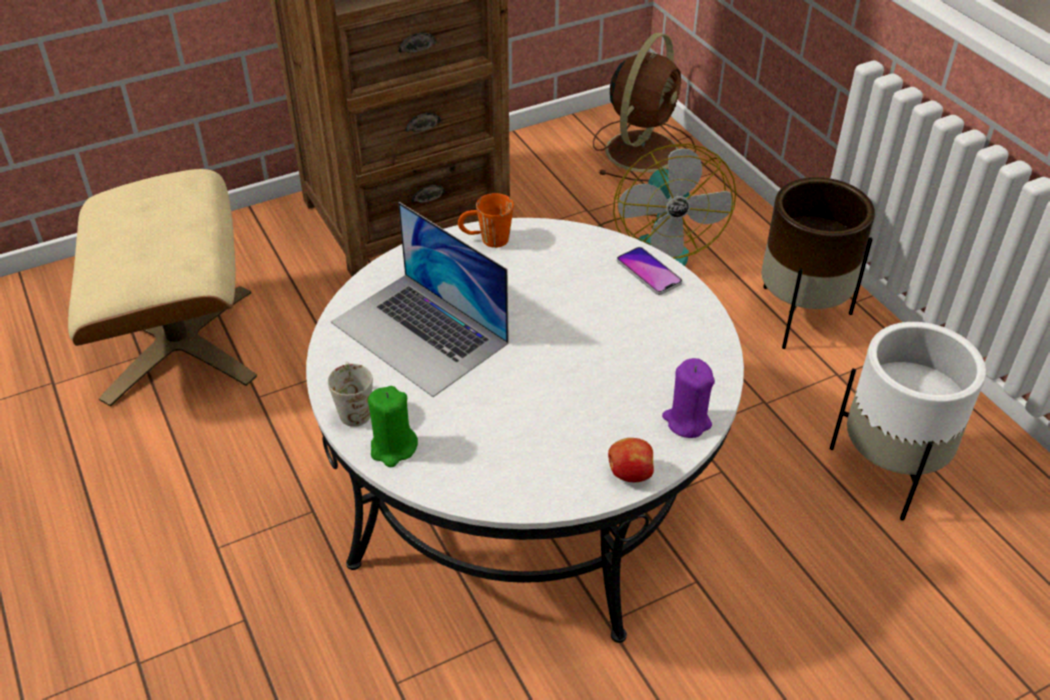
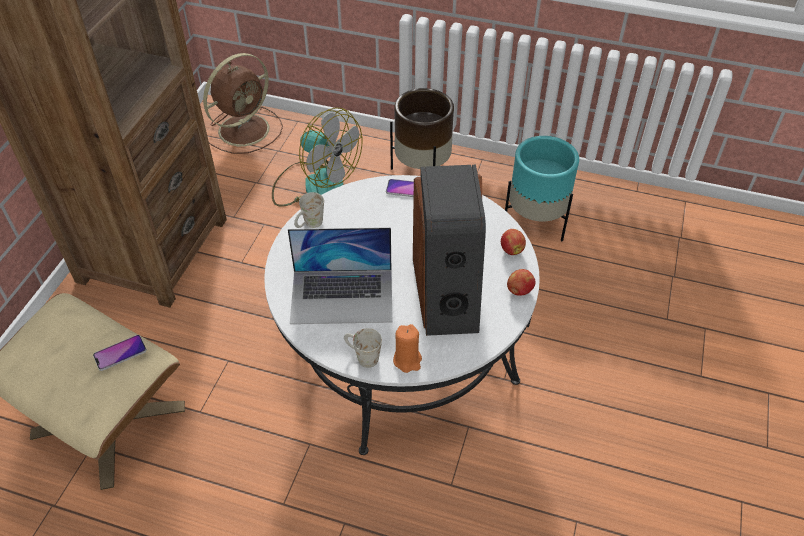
camera: 45 degrees left, 5 degrees up
green candle [368,386,418,467] -> orange candle [393,324,422,373]
orange mug [458,193,514,248] -> white mug [294,192,324,228]
brown fan [593,33,696,181] -> brown fan turned 60 degrees clockwise [203,53,283,154]
purple candle [662,358,715,438] -> apple [501,229,526,255]
white planter [830,322,986,520] -> turquoise planter [505,136,579,241]
none -> phone [93,335,147,371]
none -> speaker [413,165,486,336]

